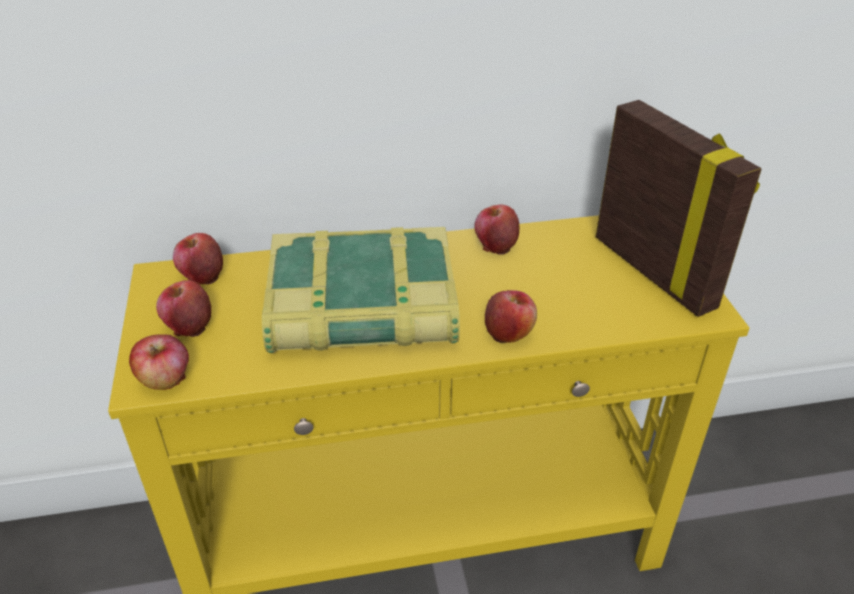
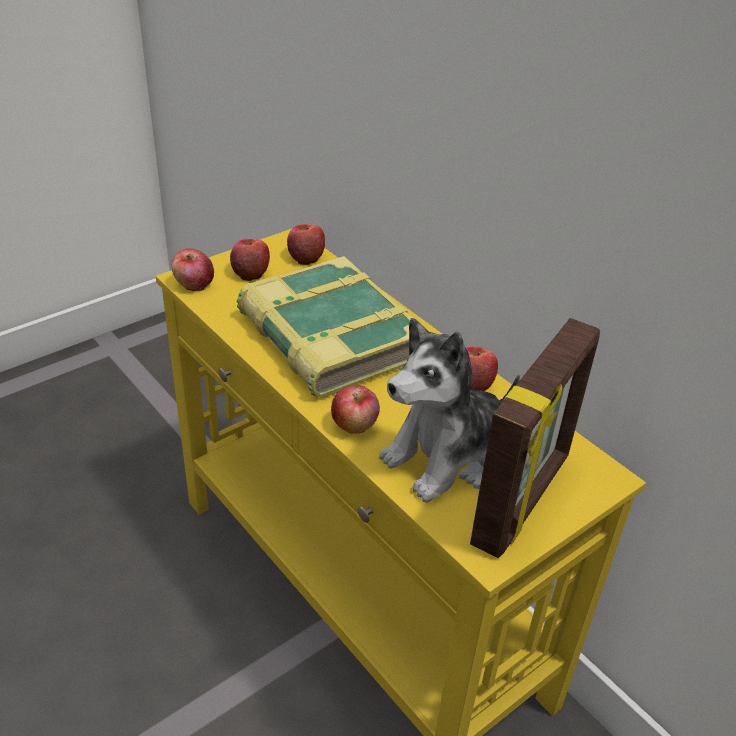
camera: 60 degrees right, 0 degrees up
none -> plush toy [379,318,520,503]

